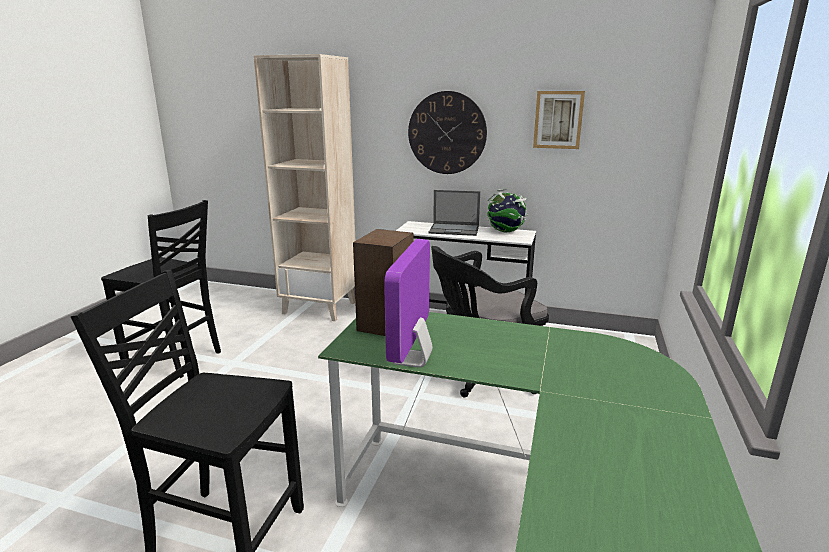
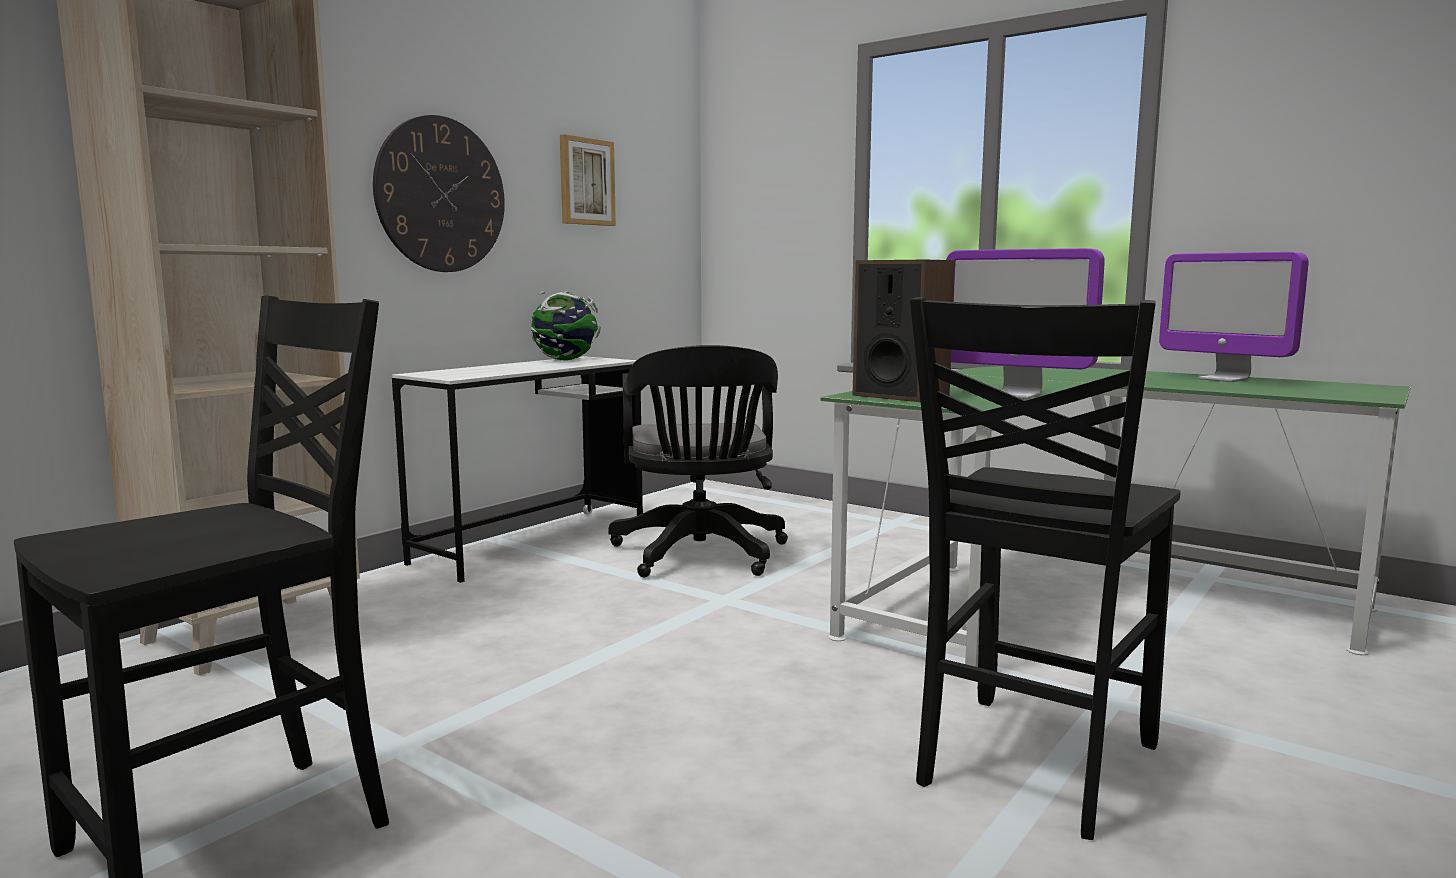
camera: 70 degrees left, 10 degrees down
laptop [428,190,480,236] -> none
none -> monitor [1159,252,1309,382]

